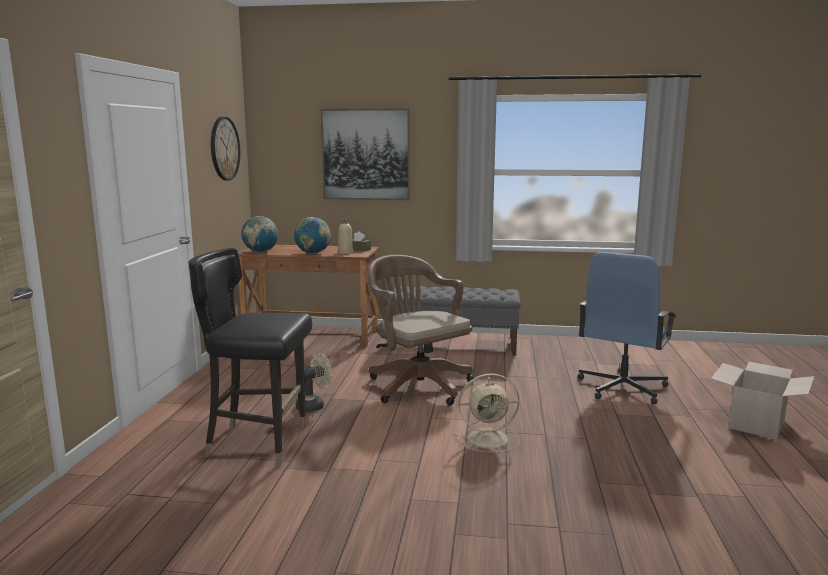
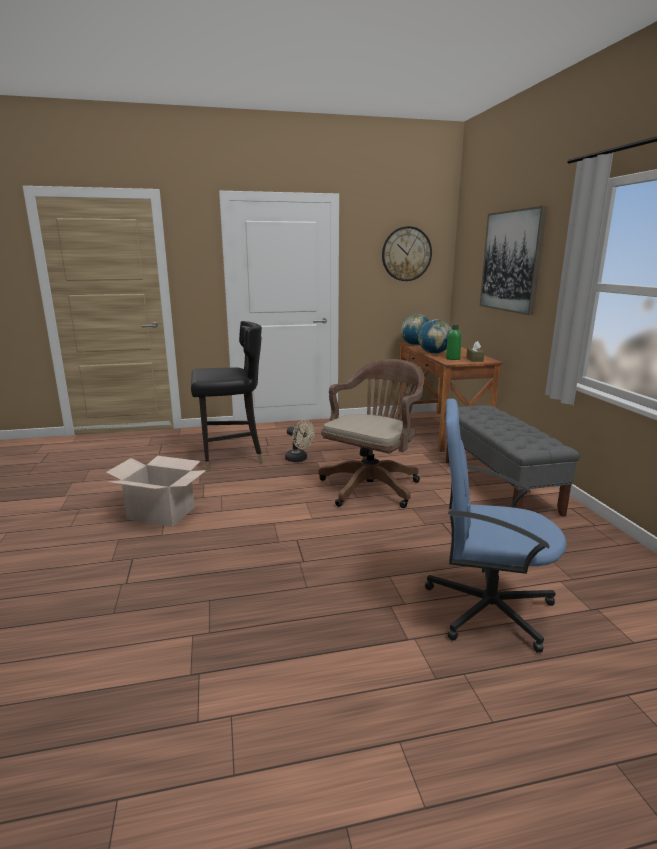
camera: 70 degrees right, 5 degrees up
black chair [188,248,312,467] -> black chair turned 90 degrees clockwise [191,321,263,471]
beige bottle [338,219,353,254] -> green bottle [446,325,461,360]
beige fan [455,373,520,453] -> none
cardboard box [711,362,815,440] -> cardboard box moved to [106,456,207,527]

